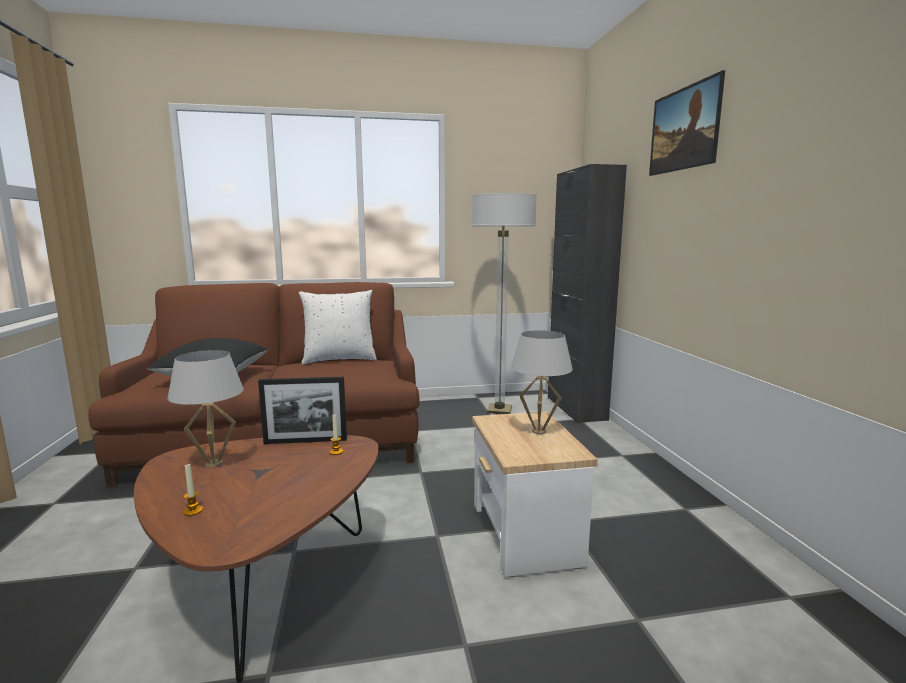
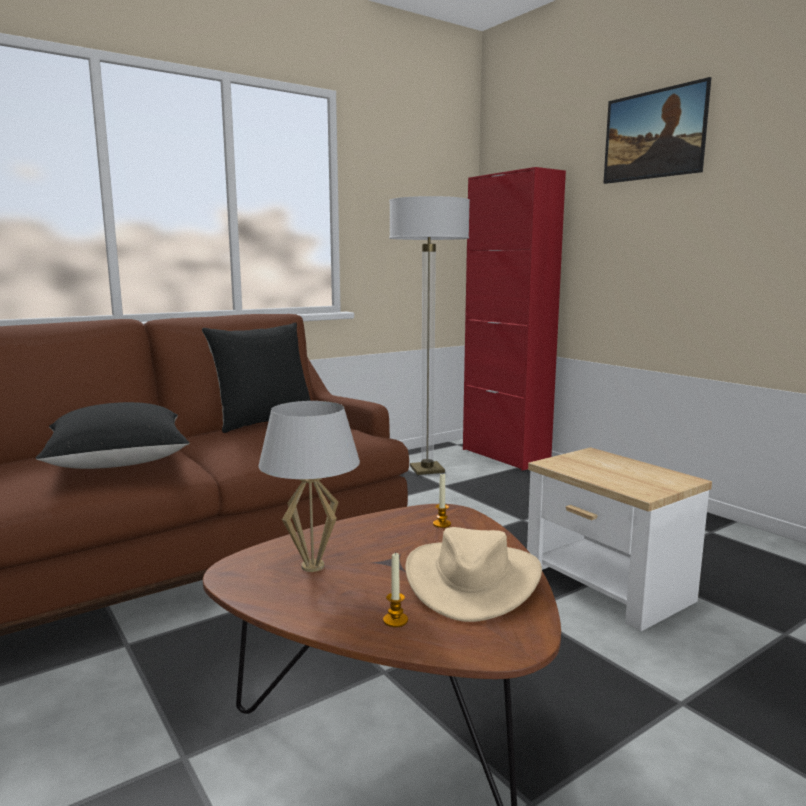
camera: 25 degrees left, 0 degrees up
picture frame [258,377,347,444] -> none
white pillow [299,290,377,364] -> black pillow [202,322,311,433]
white table lamp [511,330,573,434] -> none
black cabinet [548,164,627,423] -> red cabinet [463,167,566,471]
none -> beige hat [405,527,542,622]

